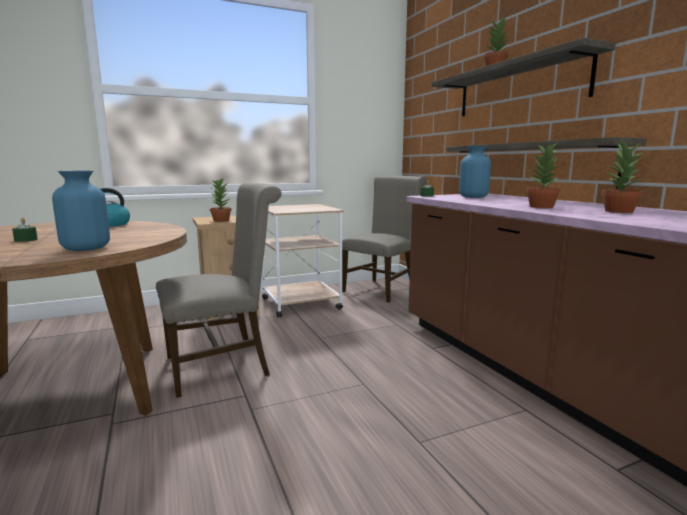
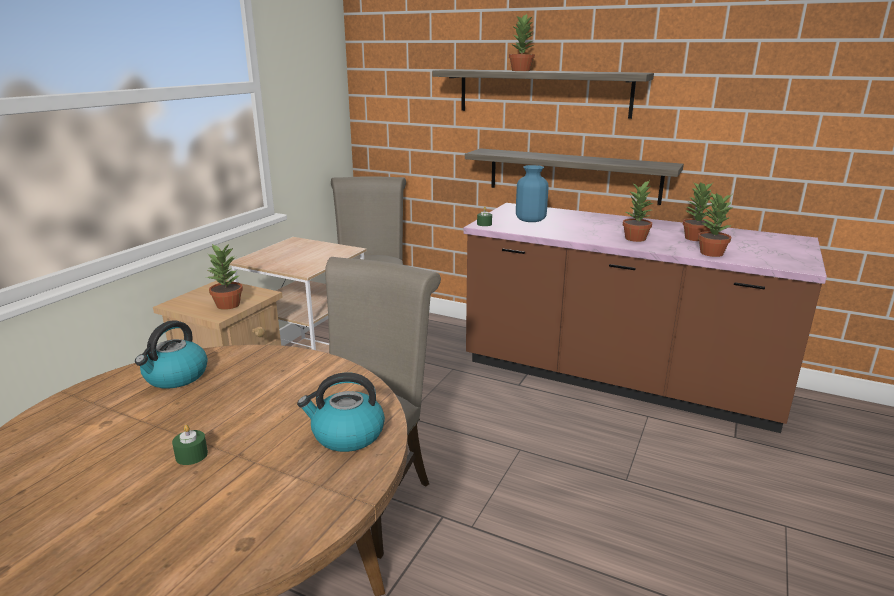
camera: 40 degrees left, 10 degrees up
blue vase [52,171,110,251] -> kettle [297,373,385,452]
none -> potted plant [698,192,733,257]

